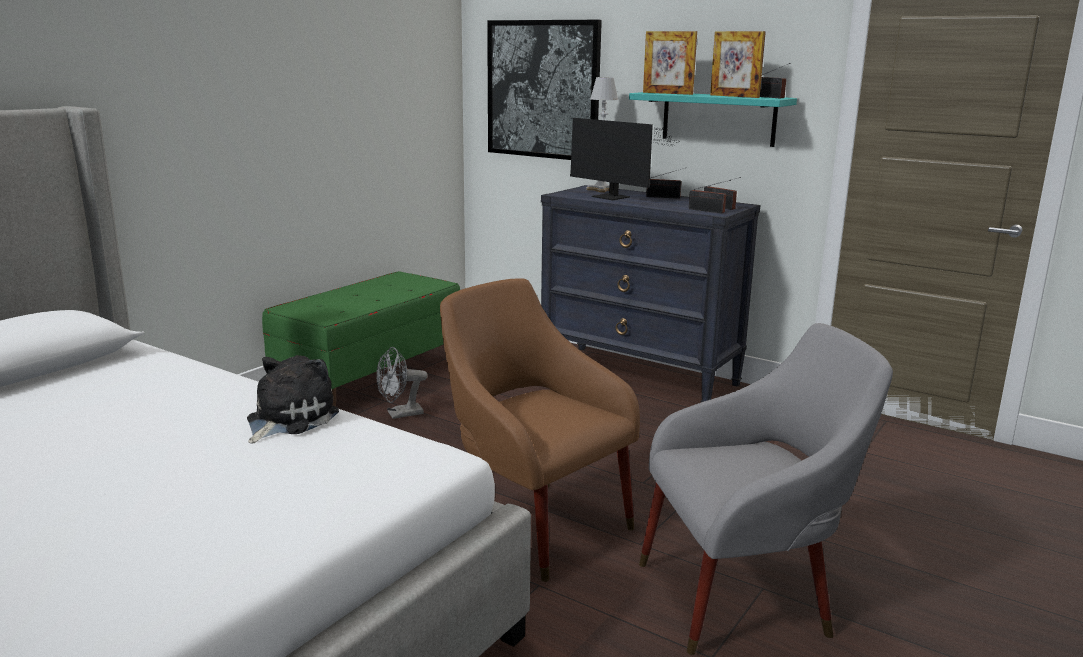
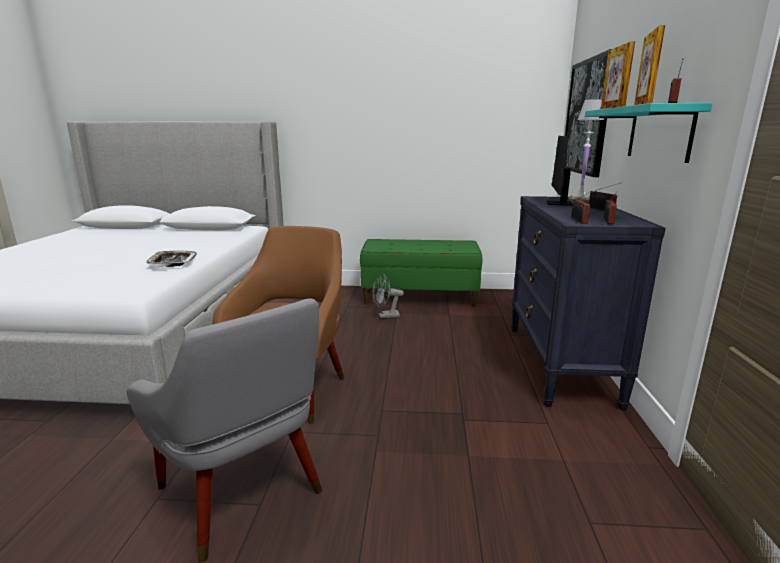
camera: 60 degrees right, 0 degrees up
plush toy [247,355,339,444] -> tray [146,251,197,267]
grey fan [376,347,428,419] -> grey fan turned 45 degrees counterclockwise [372,274,404,318]

